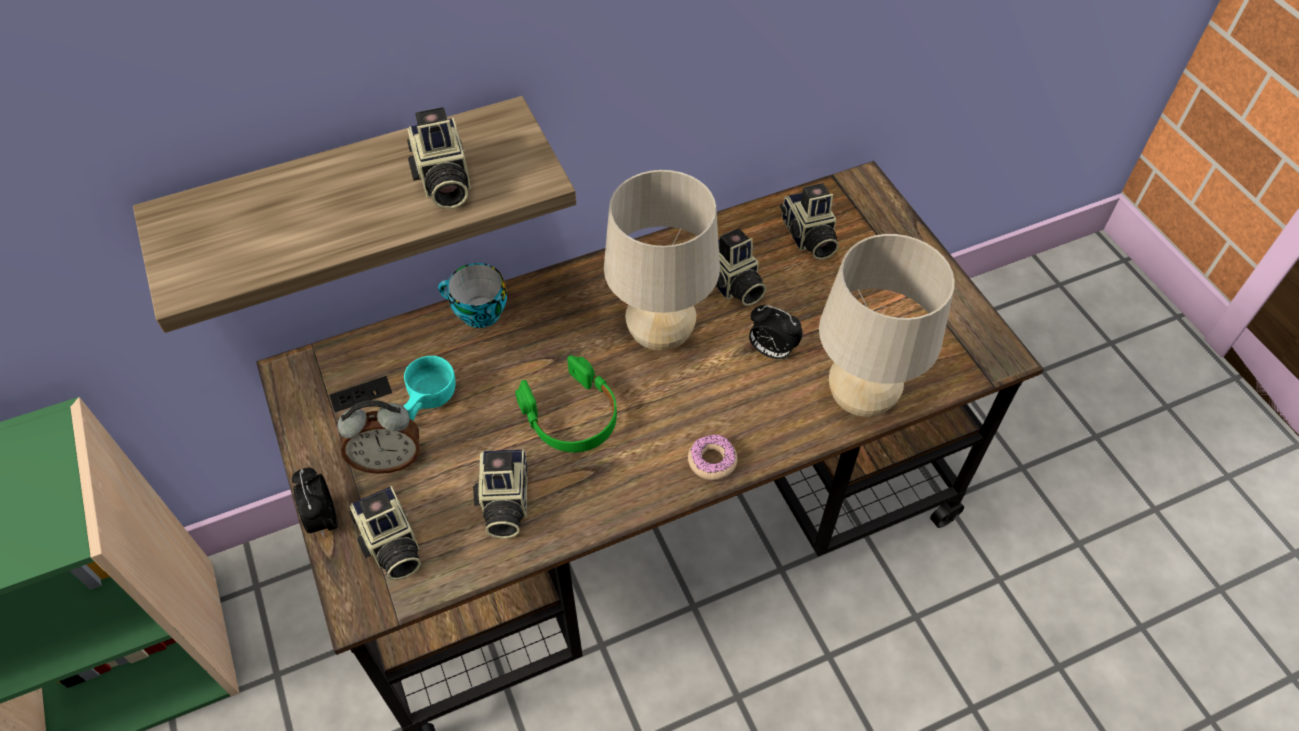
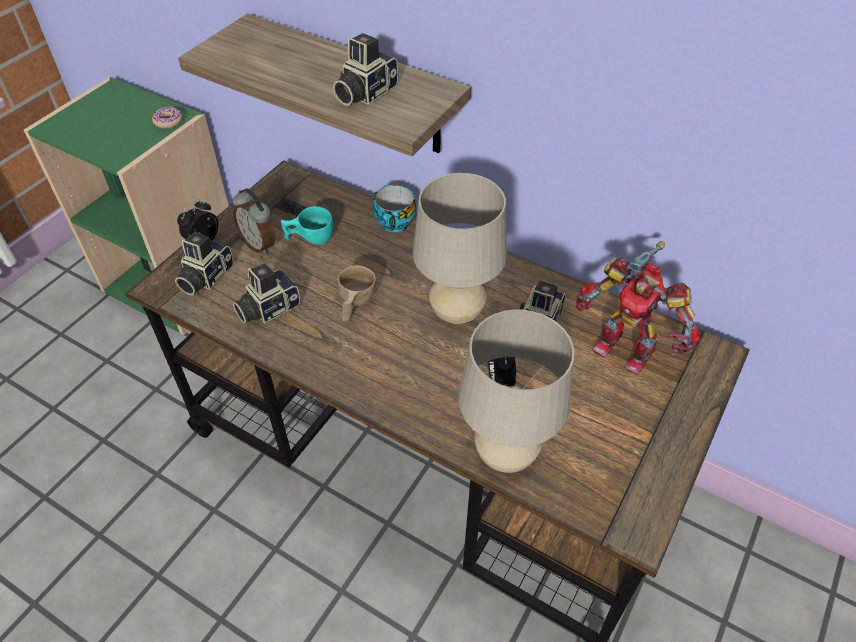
camera: 55 degrees right, 5 degrees down
green headphones [515,355,617,452] -> beige cup [338,265,376,321]
donut [688,434,737,480] -> donut moved to [152,106,182,129]
camera [780,183,839,260] -> toy robot [576,241,700,375]

